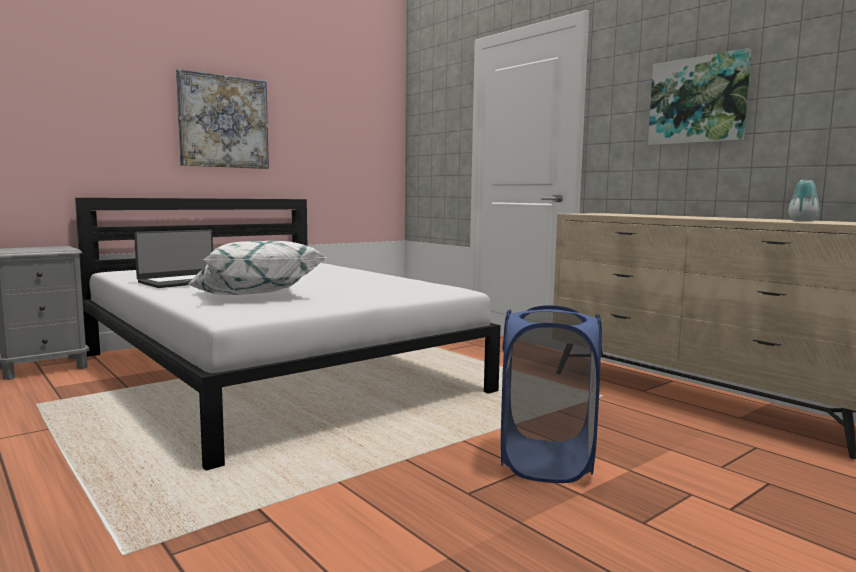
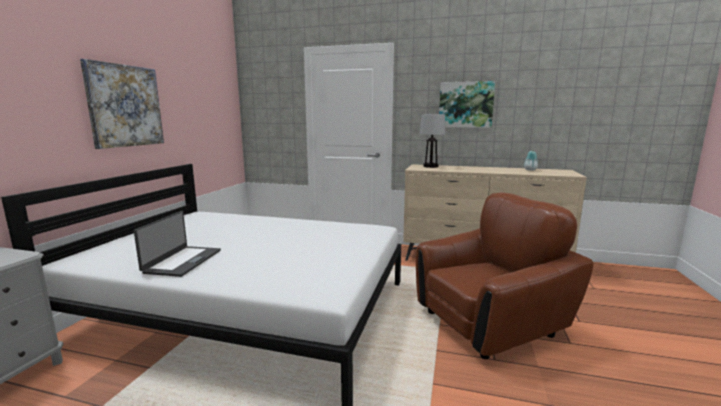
camera: 35 degrees left, 5 degrees up
white pillow [187,241,327,295] -> none
blue laundry basket [501,305,602,483] -> brown armchair [416,193,593,359]
none -> table lamp [420,114,446,168]

